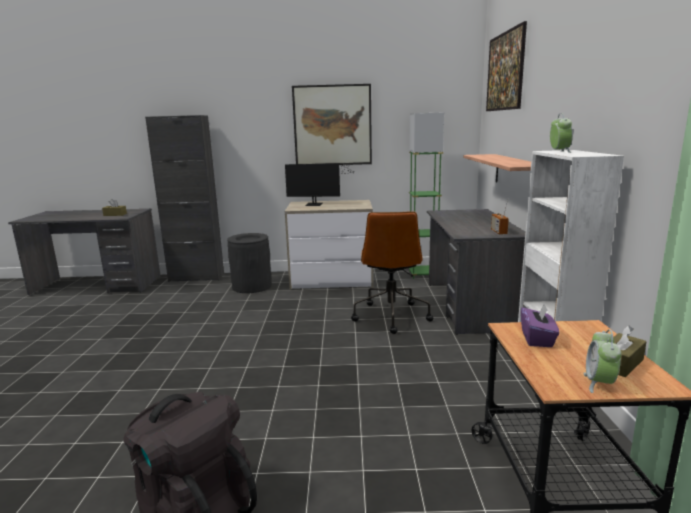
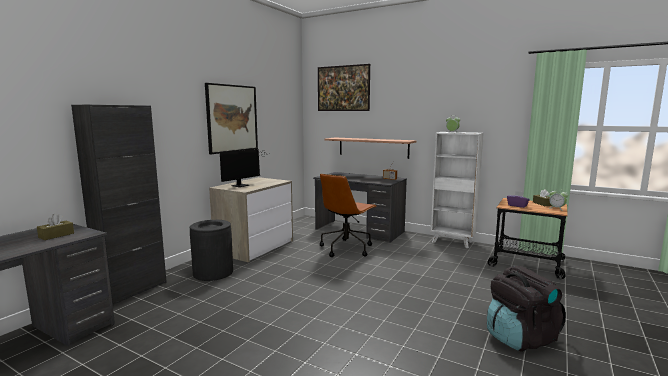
camera: 60 degrees left, 5 degrees down
brown office chair [351,211,433,334] -> brown office chair turned 90 degrees clockwise [320,174,377,257]
green floor lamp [408,112,444,279] -> none

